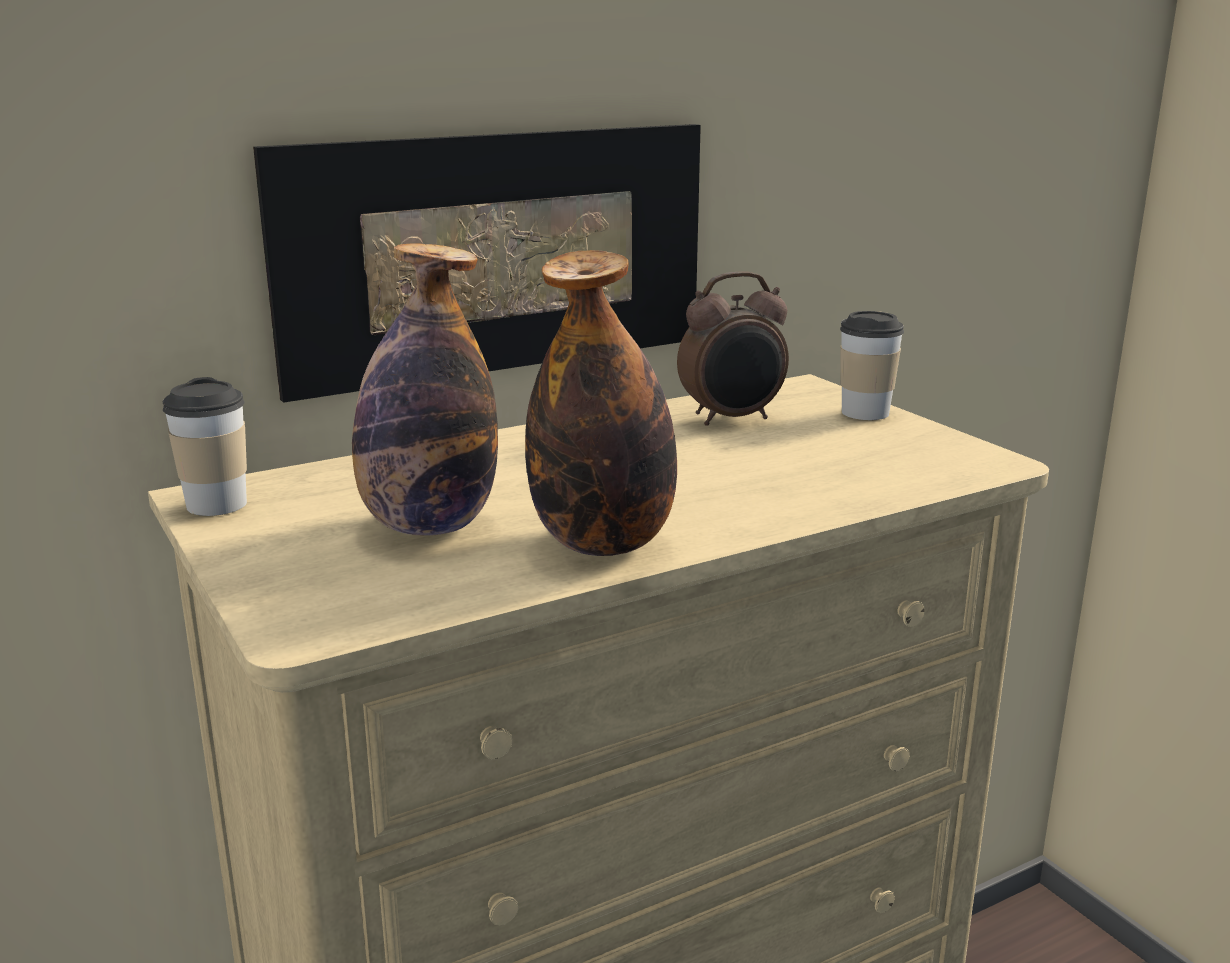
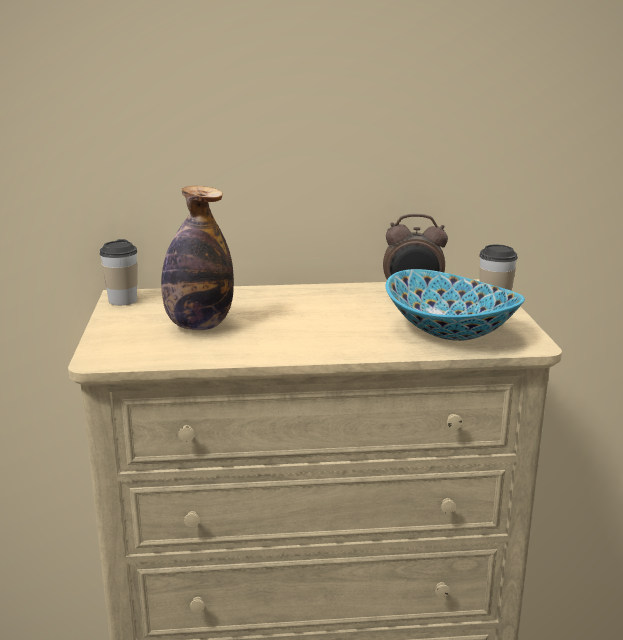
camera: 25 degrees right, 0 degrees up
picture [253,124,701,403] -> none
bottle [525,250,677,556] -> none
none -> bowl [386,269,525,341]

